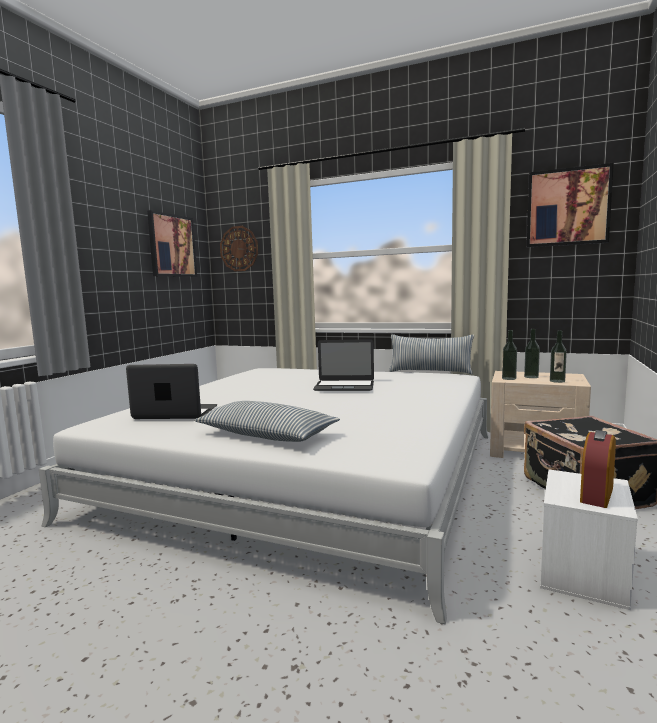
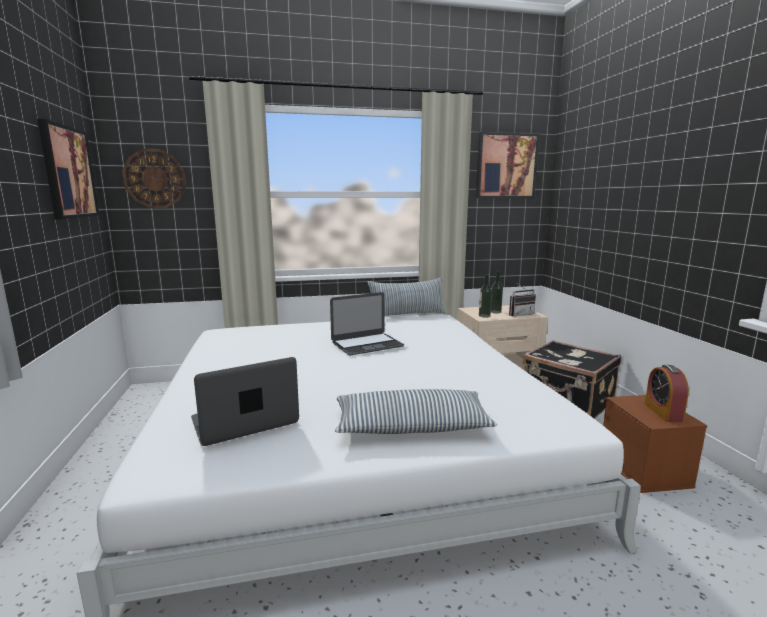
camera: 35 degrees left, 5 degrees up
white storage box [540,469,638,610] -> brown storage box [603,395,707,493]
bottle [550,330,567,383] -> radio [509,282,536,317]

